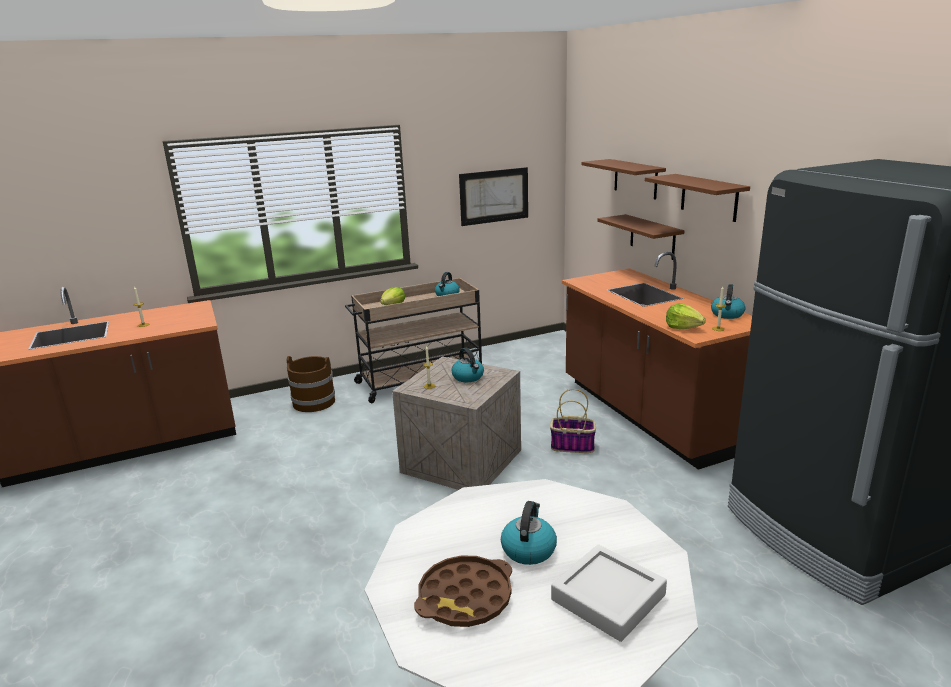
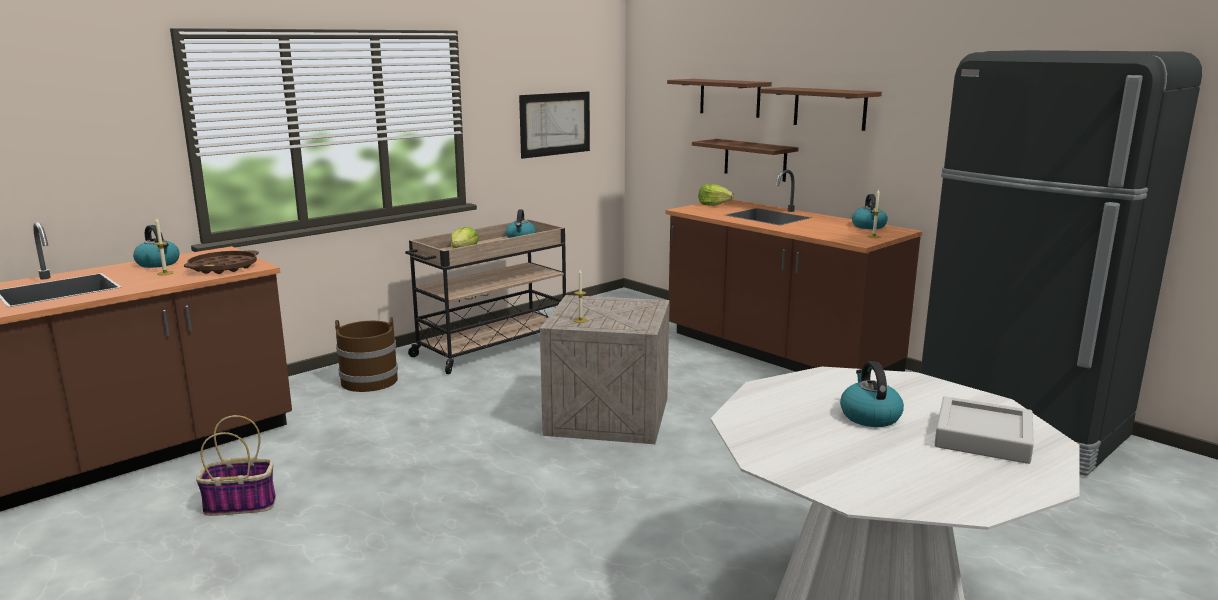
camera: 20 degrees left, 5 degrees down
brown tray [414,555,512,627] -> brown tray moved to [184,250,259,274]
kettle [451,348,484,382] -> kettle moved to [133,225,179,268]
basket [550,389,596,453] -> basket moved to [196,415,276,516]
lettuce [666,303,706,329] -> lettuce moved to [698,184,734,206]

